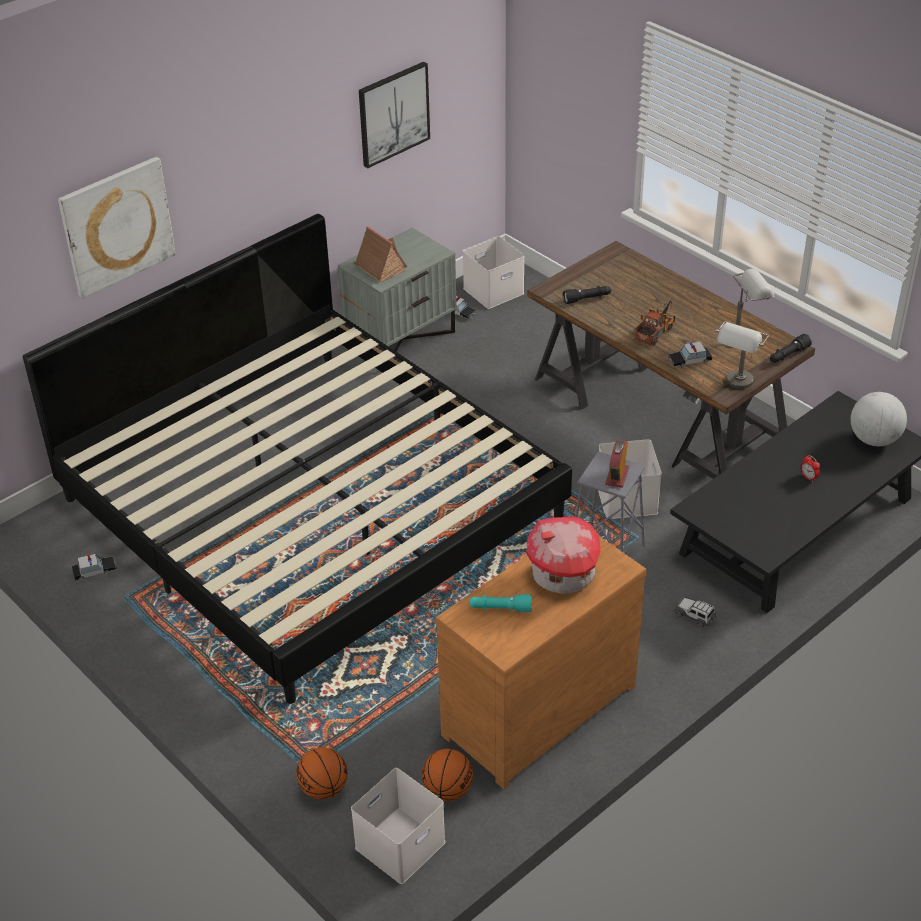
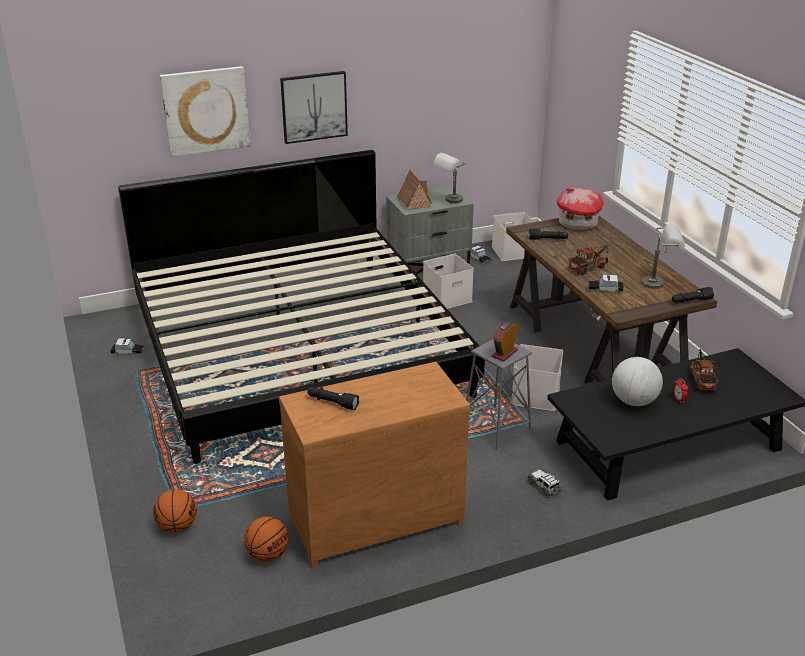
camera: 20 degrees right, 10 degrees down
white storage box [351,768,446,884] -> white storage box moved to [423,254,474,309]
picture [359,62,430,168] -> picture moved to [280,71,348,144]
turquoise flashlight [470,594,532,612] -> black flashlight [307,387,359,410]
toy house [526,517,601,594] -> toy house moved to [557,187,604,230]
grey table lamp [716,321,769,389] -> grey table lamp moved to [434,153,466,203]
globe [851,392,907,446] -> globe moved to [612,357,663,406]
none -> toy truck [690,349,719,391]

